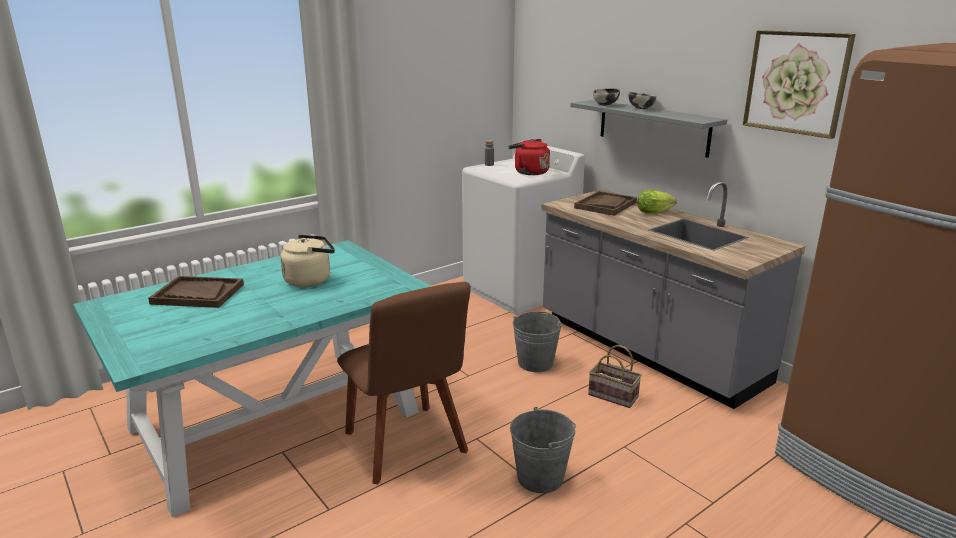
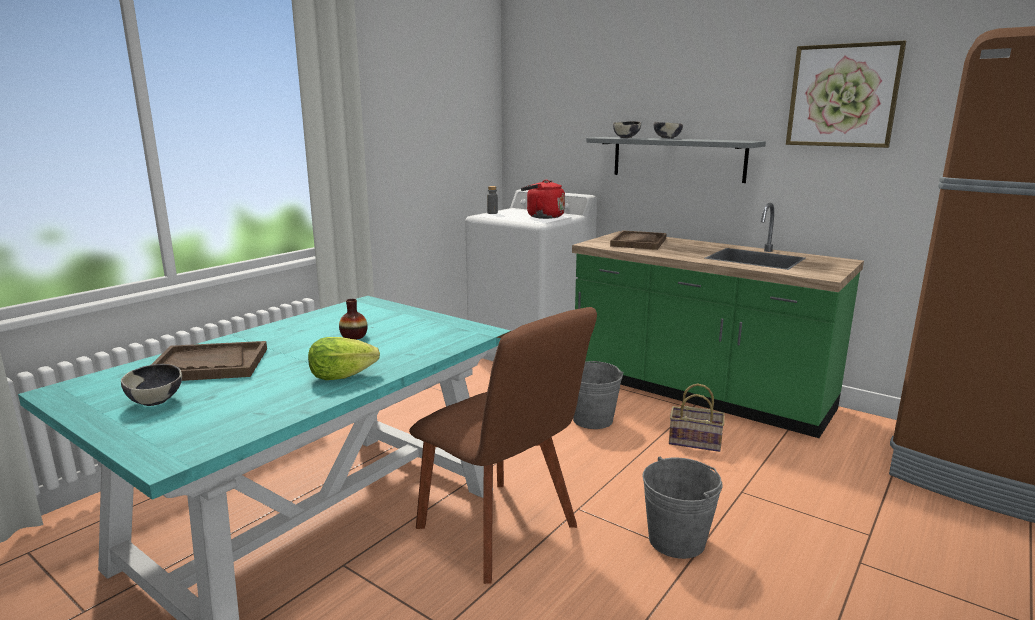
camera: 15 degrees left, 5 degrees down
beige kettle [280,235,335,287] -> vase [339,299,368,340]
grey counter [541,181,805,409] -> green counter [572,203,864,438]
lettuce [637,190,677,214] -> lettuce moved to [308,337,380,380]
none -> bowl [121,364,182,406]

